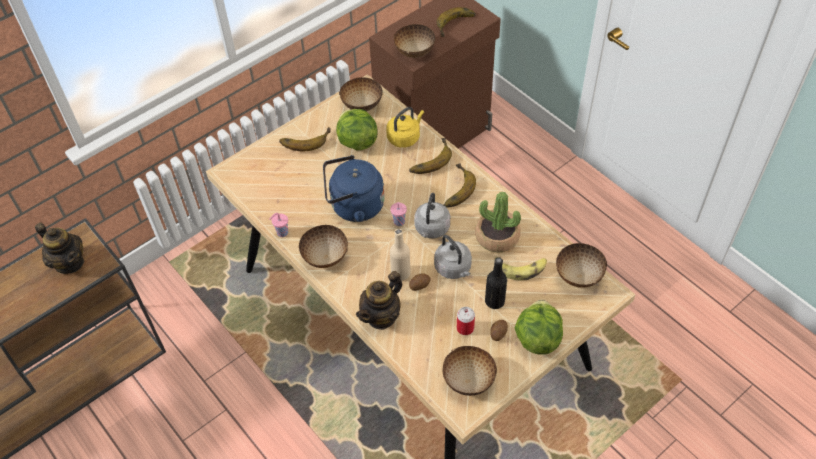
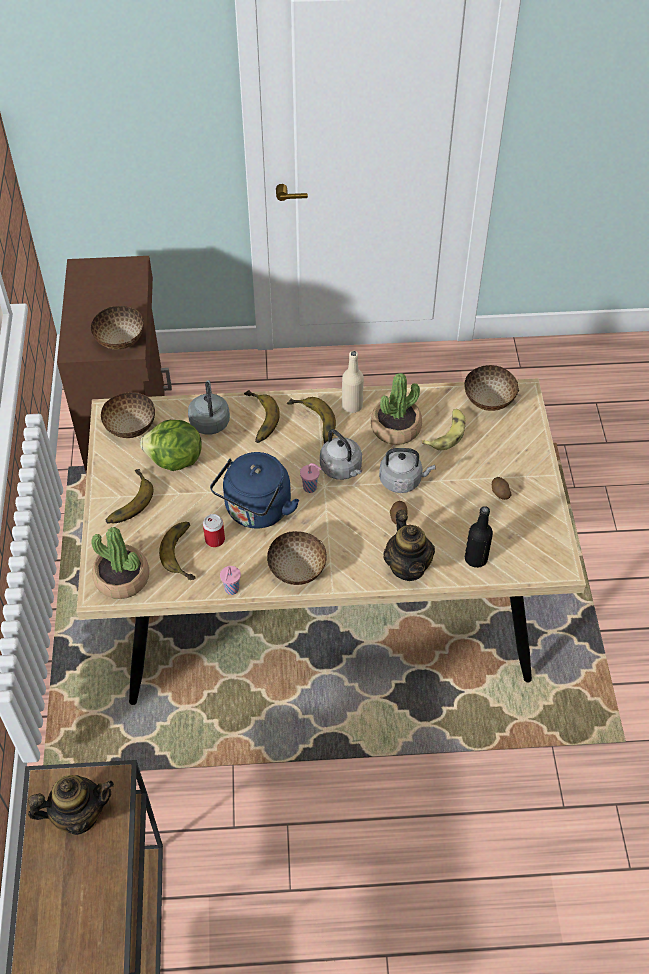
camera: 55 degrees left, 0 degrees up
yellow kettle [386,107,424,148] -> grey kettle [188,380,230,435]
beige bottle [390,229,411,281] -> beige bottle moved to [342,351,364,413]
banana [437,7,476,37] -> banana moved to [159,522,195,580]
bowl [443,346,497,396] -> none
can [457,307,475,335] -> can moved to [203,514,225,547]
black bottle [485,257,507,309] -> black bottle moved to [465,506,493,568]
lettuce [515,300,563,355] -> none
none -> potted plant [91,527,149,599]

